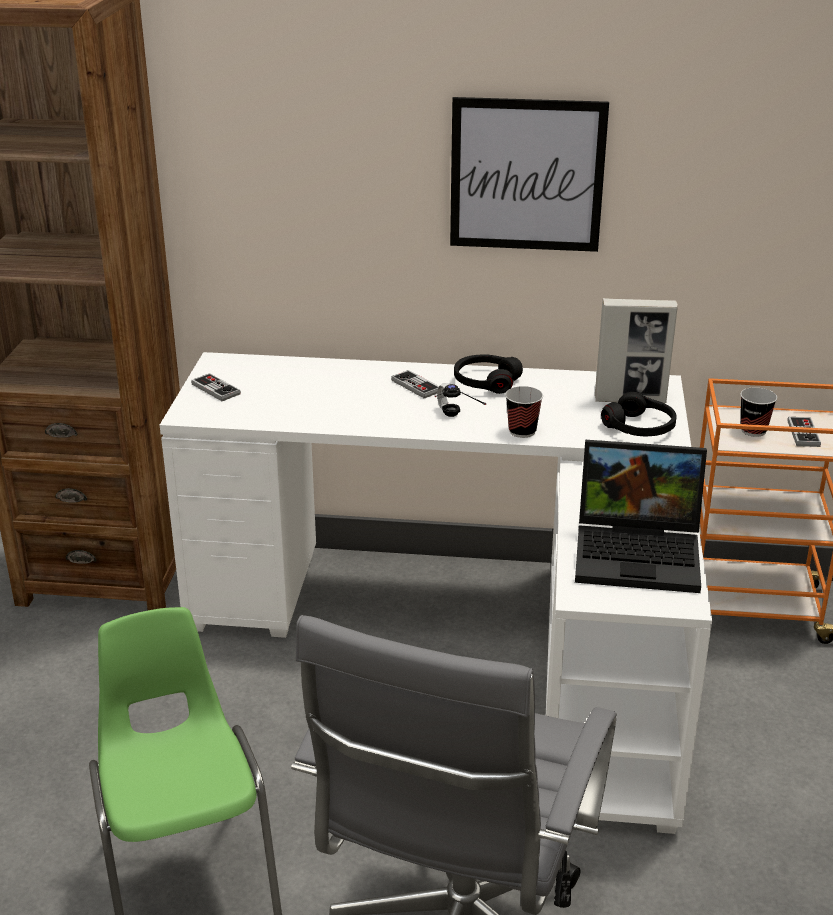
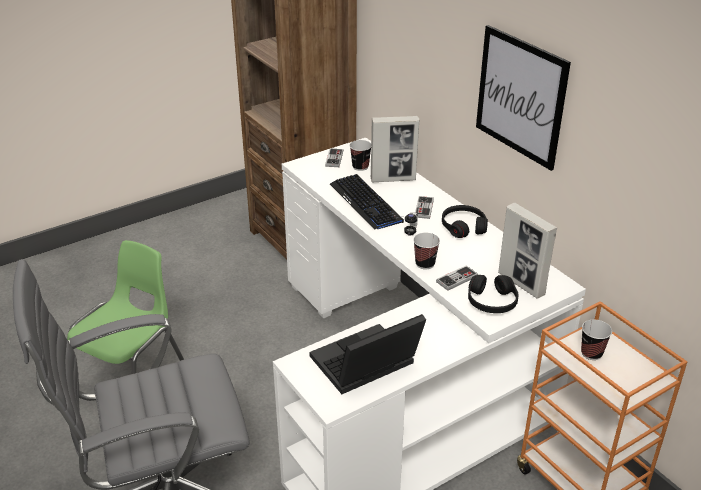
camera: 50 degrees right, 5 degrees up
laptop [575,440,707,593] -> laptop turned 90 degrees clockwise [309,314,426,394]
game controller [787,417,821,447] -> game controller moved to [436,265,478,291]
none -> keyboard [330,174,404,229]
none -> cup [350,140,371,171]
none -> picture frame [371,116,419,182]

